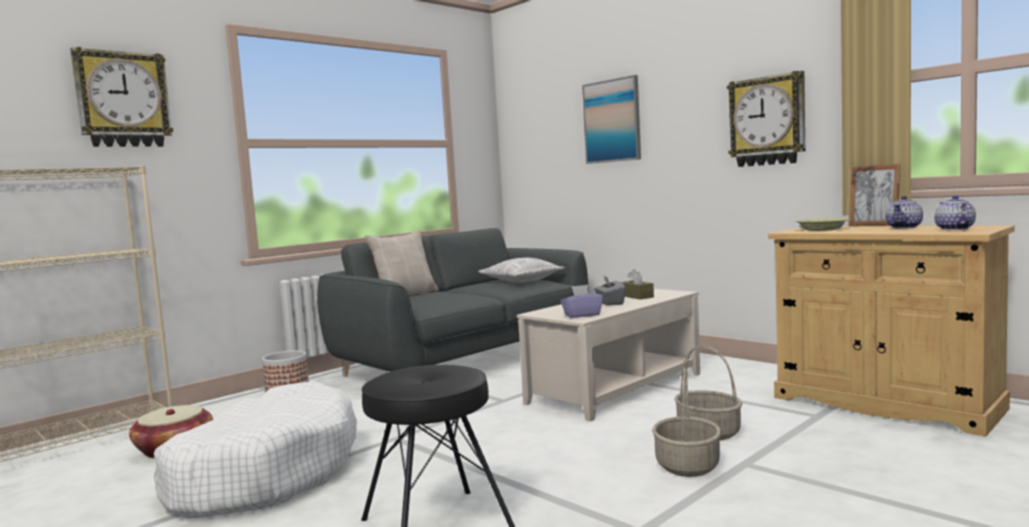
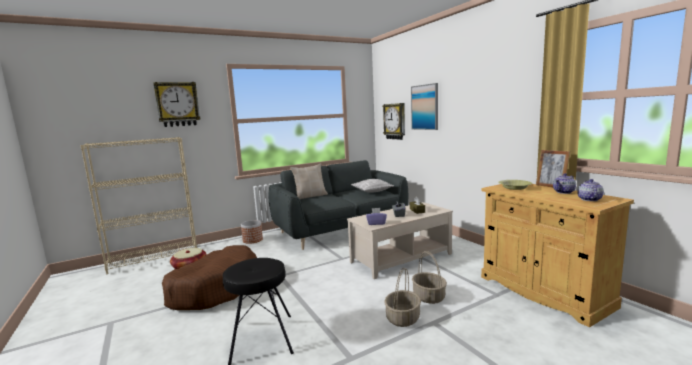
camera: 15 degrees right, 5 degrees up
white dog bed [154,381,357,518] -> brown dog bed [162,245,257,310]
wall clock [727,71,805,167] -> wall clock moved to [382,103,405,140]

